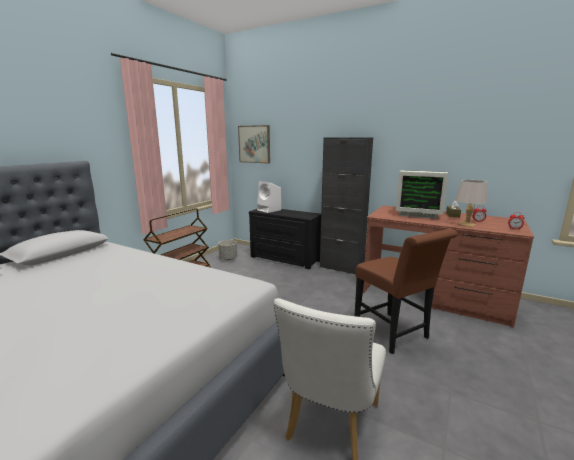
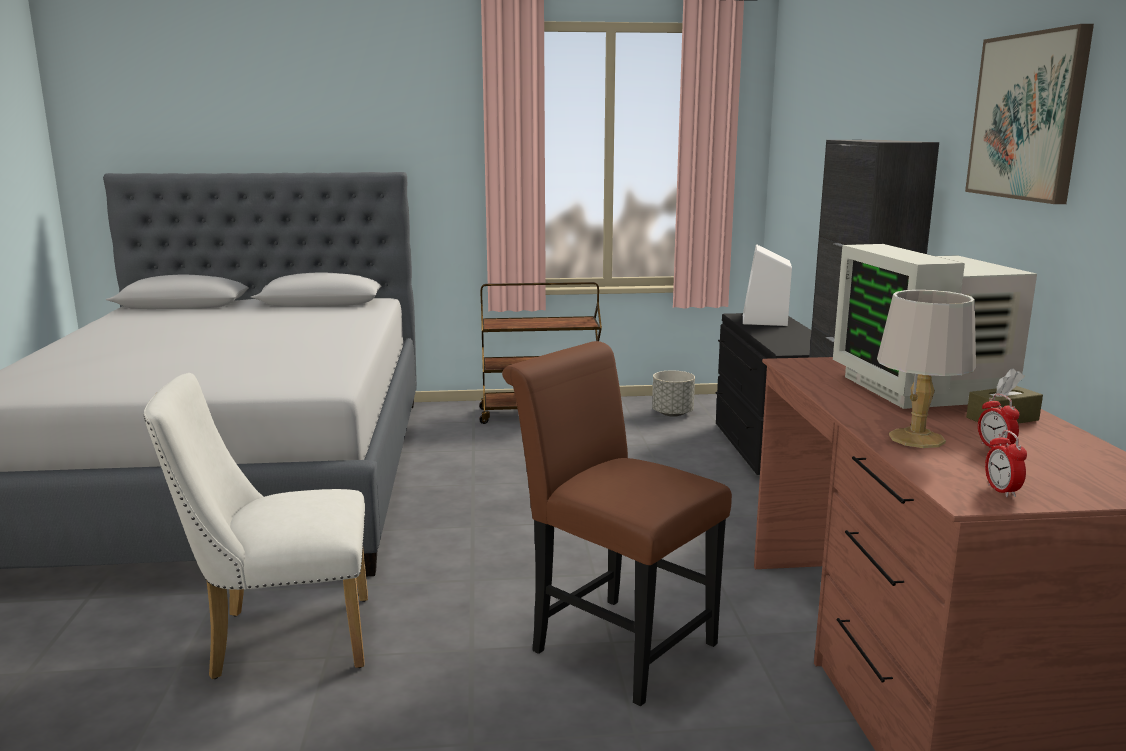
camera: 55 degrees right, 0 degrees up
picture [238,125,270,164] -> picture moved to [965,24,1094,204]
brown chair [354,229,458,354] -> brown chair turned 105 degrees clockwise [502,341,732,706]

